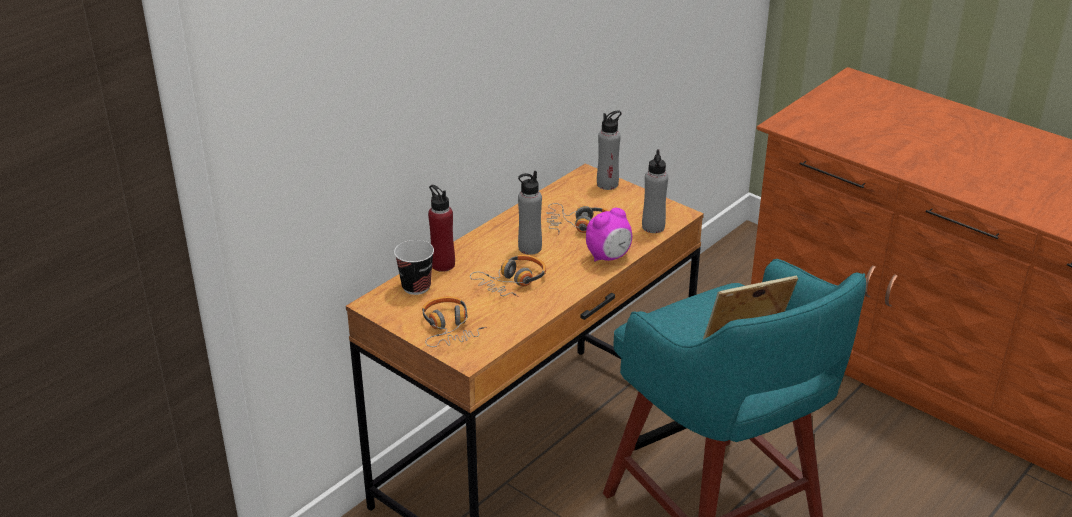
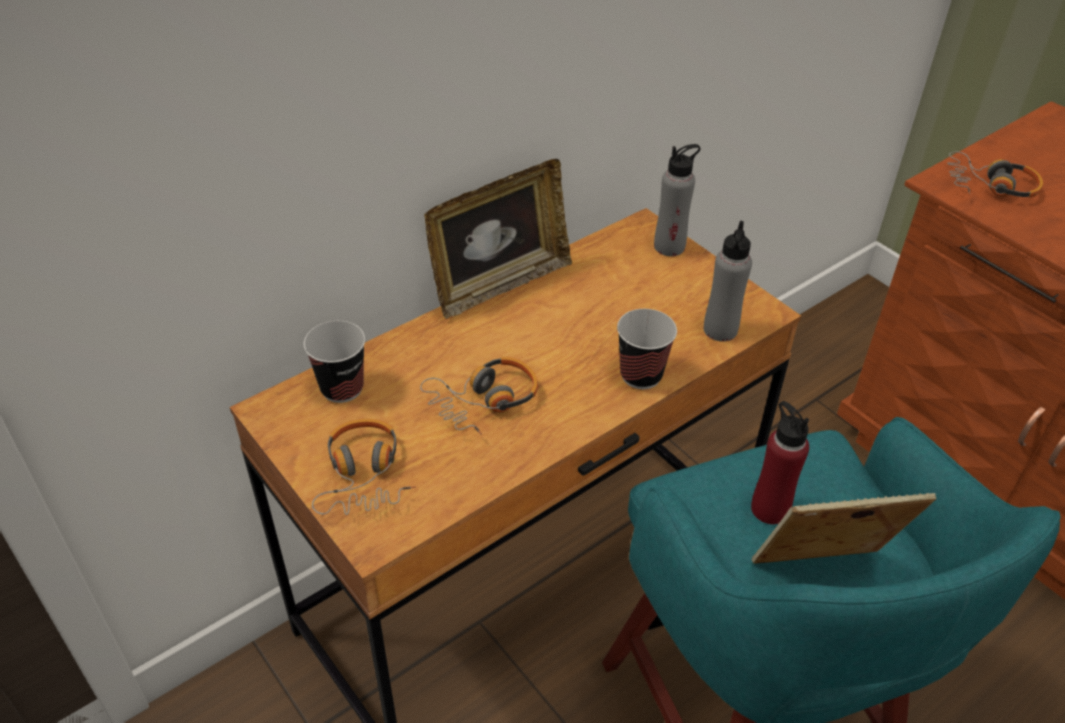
camera: 10 degrees right, 10 degrees up
red bottle [428,185,455,272] -> red bottle moved to [751,401,809,524]
grey bottle [518,171,542,255] -> none
headphones [546,203,609,234] -> headphones moved to [947,152,1043,198]
alarm clock [586,208,632,262] -> cup [617,309,677,389]
none -> picture frame [424,159,572,319]

